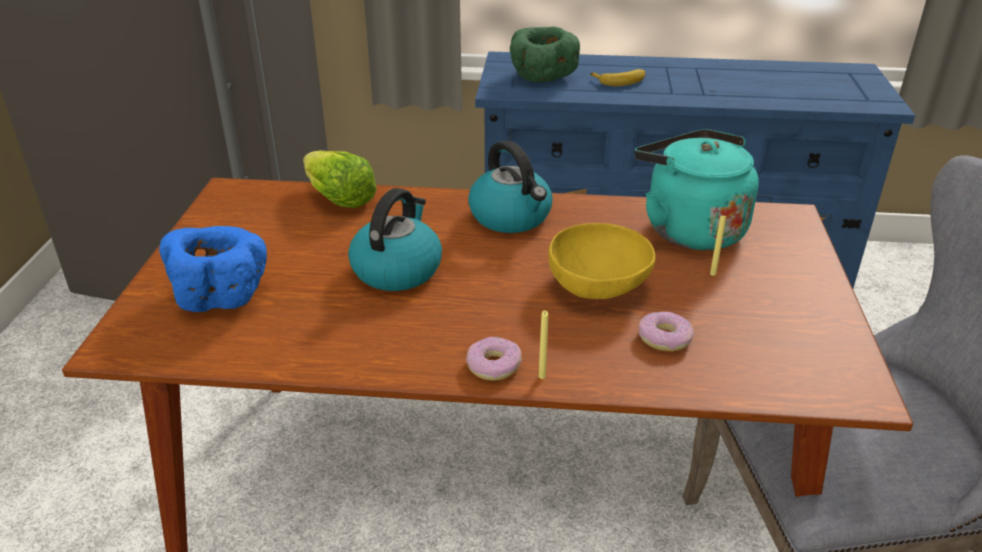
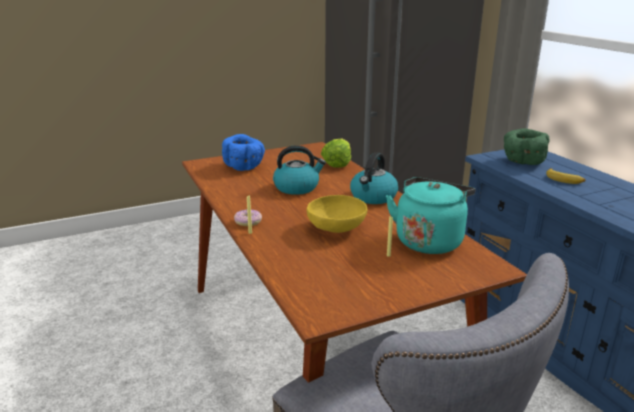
camera: 60 degrees right, 10 degrees down
donut [638,311,694,351] -> none

